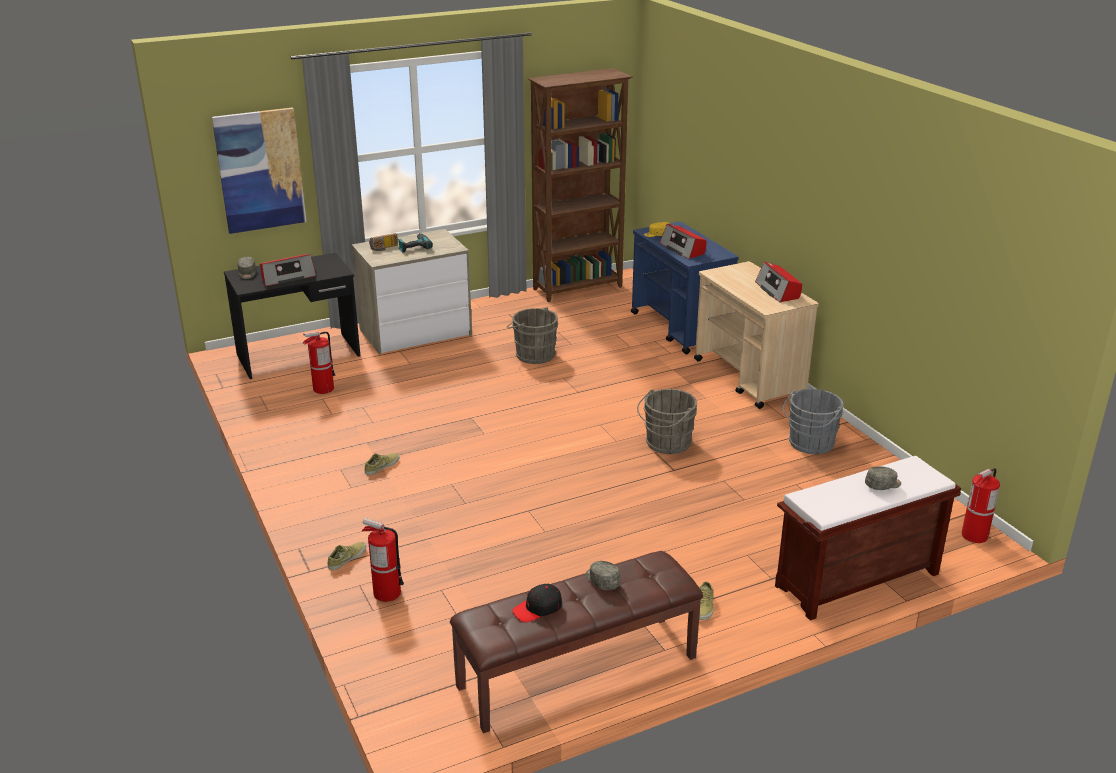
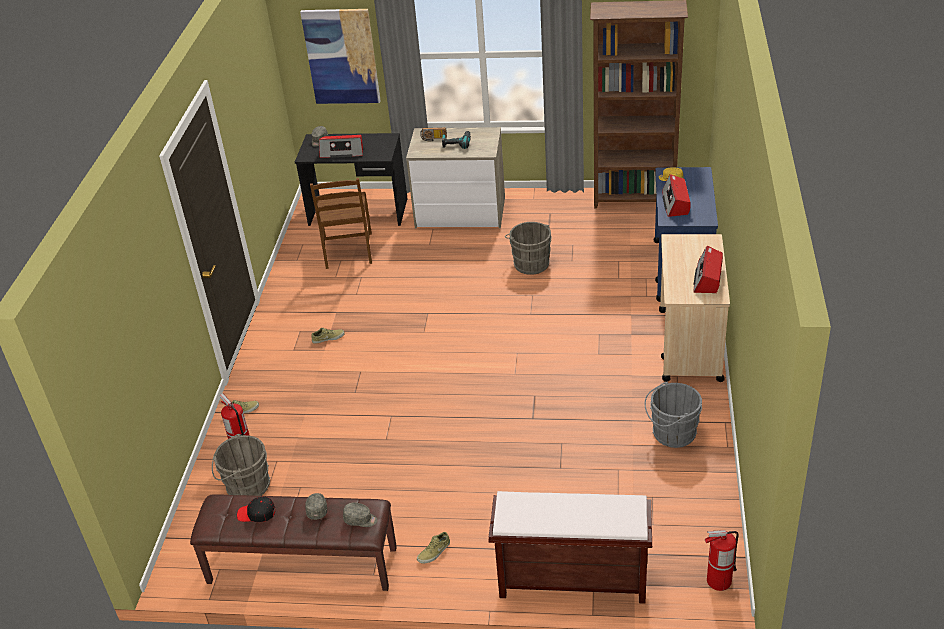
camera: 35 degrees right, 10 degrees up
fire extinguisher [303,332,335,394] -> brown chair [310,178,372,269]
grey bucket [637,389,697,454] -> grey bucket moved to [212,434,270,496]
grey cap [865,466,901,490] -> grey cap moved to [343,502,378,527]

